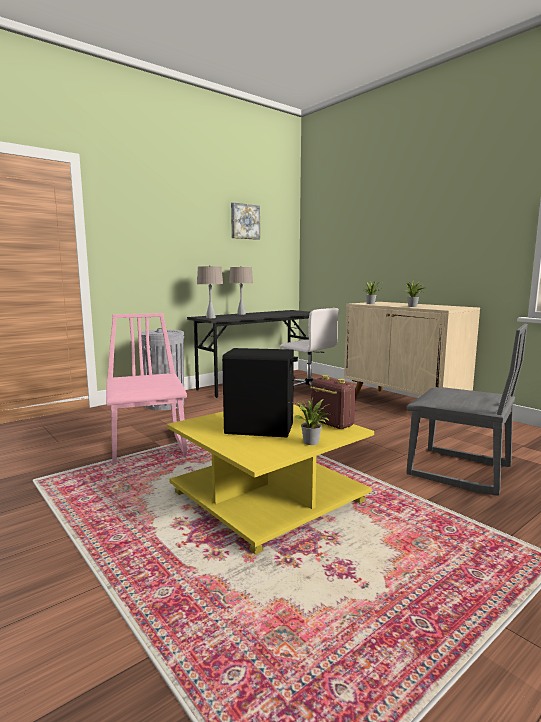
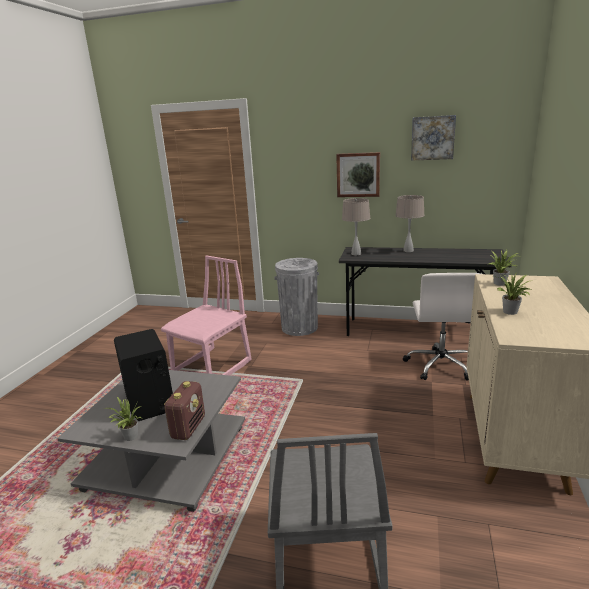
camera: 55 degrees right, 10 degrees up
yellow coffee table [167,404,374,554] -> grey coffee table [57,370,245,512]
none -> picture [336,152,380,197]

